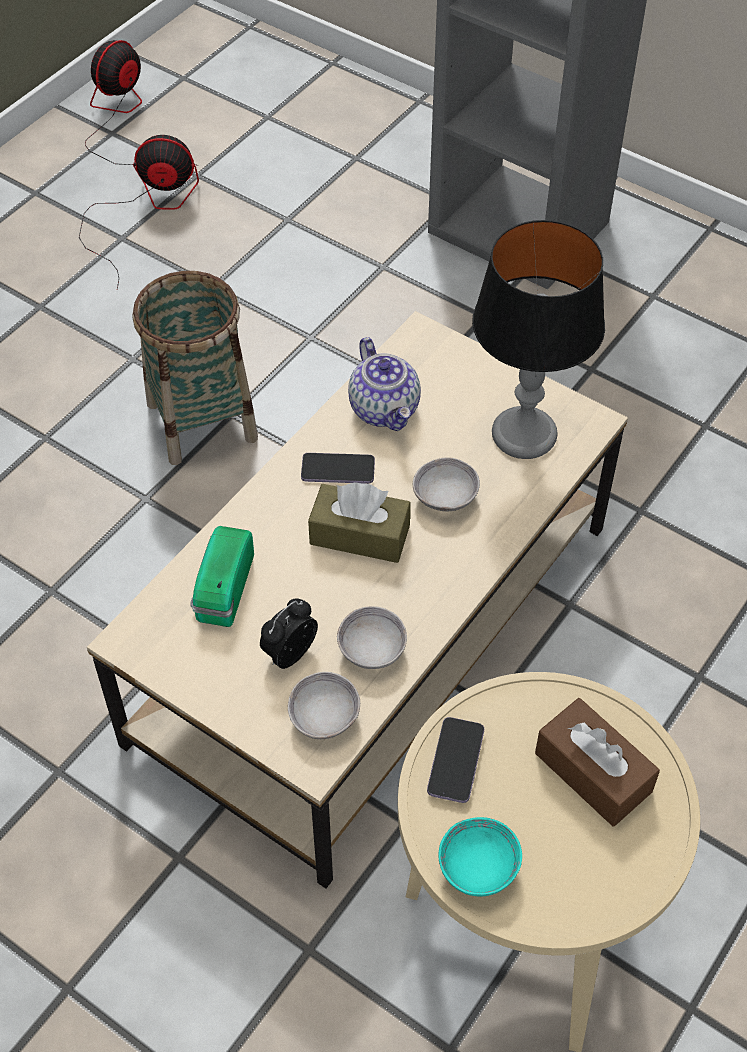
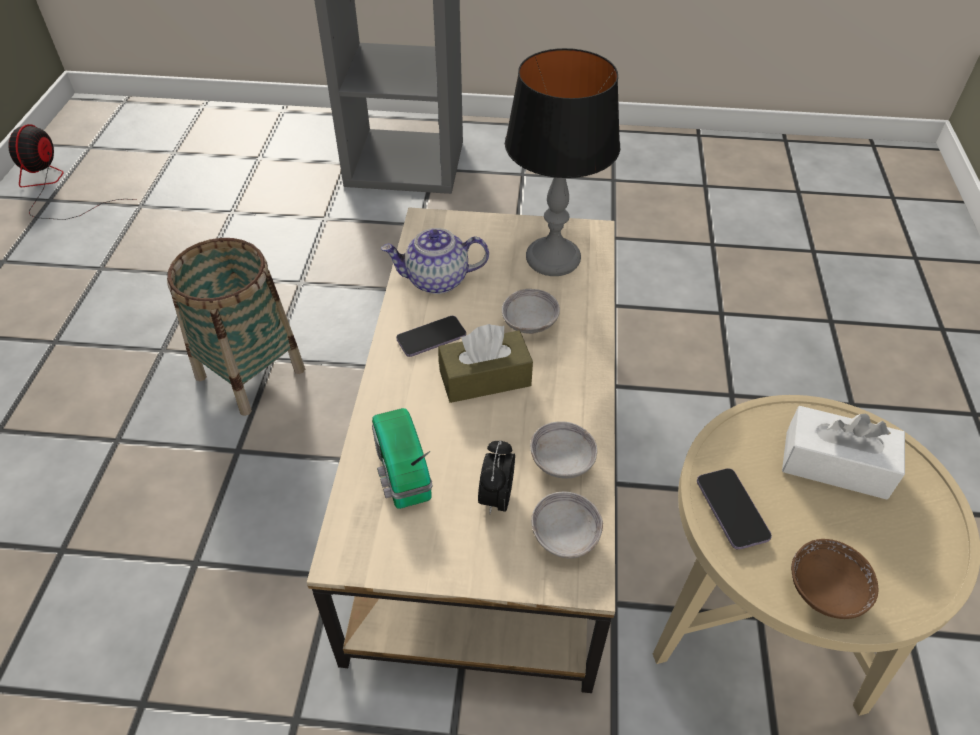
camera: 30 degrees left, 5 degrees down
fan [79,135,199,289] -> none
teapot [348,337,421,431] -> teapot turned 135 degrees clockwise [381,228,489,294]
turquoise bowl [439,817,522,897] -> brown bowl [791,539,878,619]
brown tissue box [535,698,660,827] -> white tissue box [782,406,905,500]

